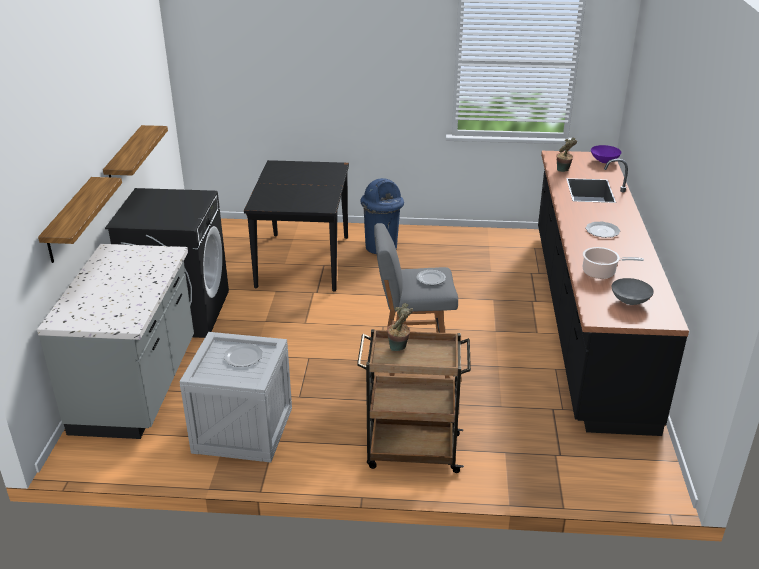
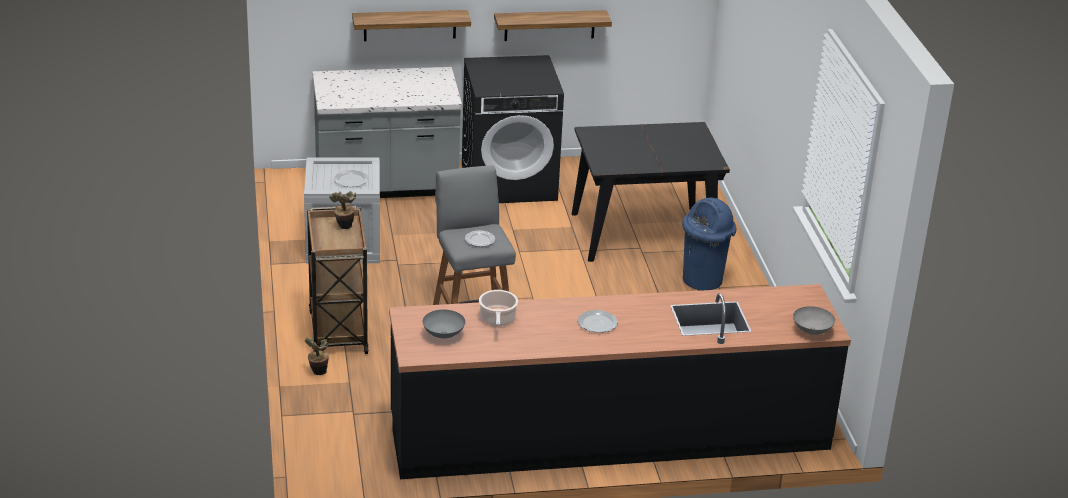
camera: 75 degrees right, 0 degrees up
potted plant [556,137,577,172] -> potted plant moved to [305,337,329,375]
purple bowl [591,145,621,163] -> grey bowl [793,306,835,335]

